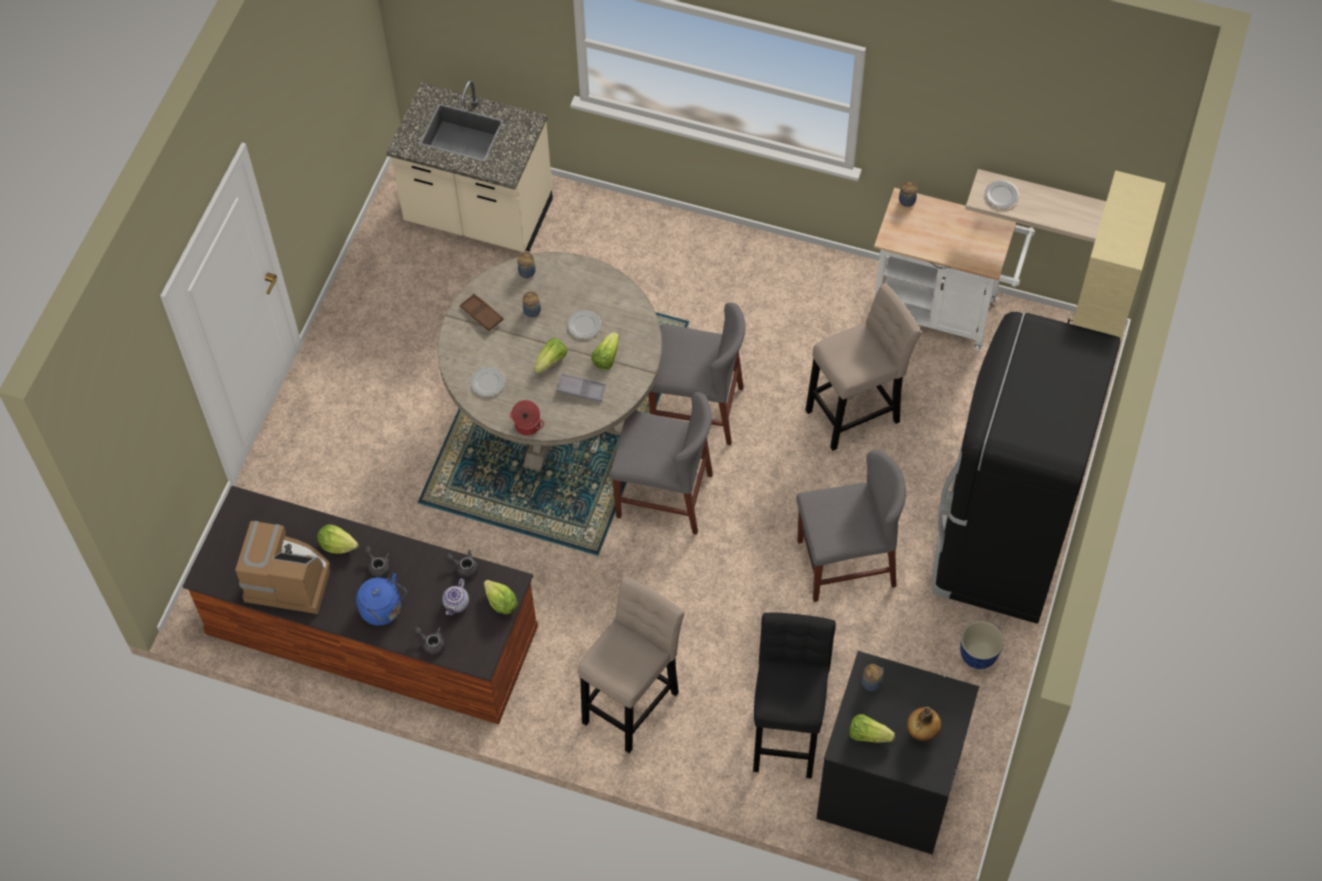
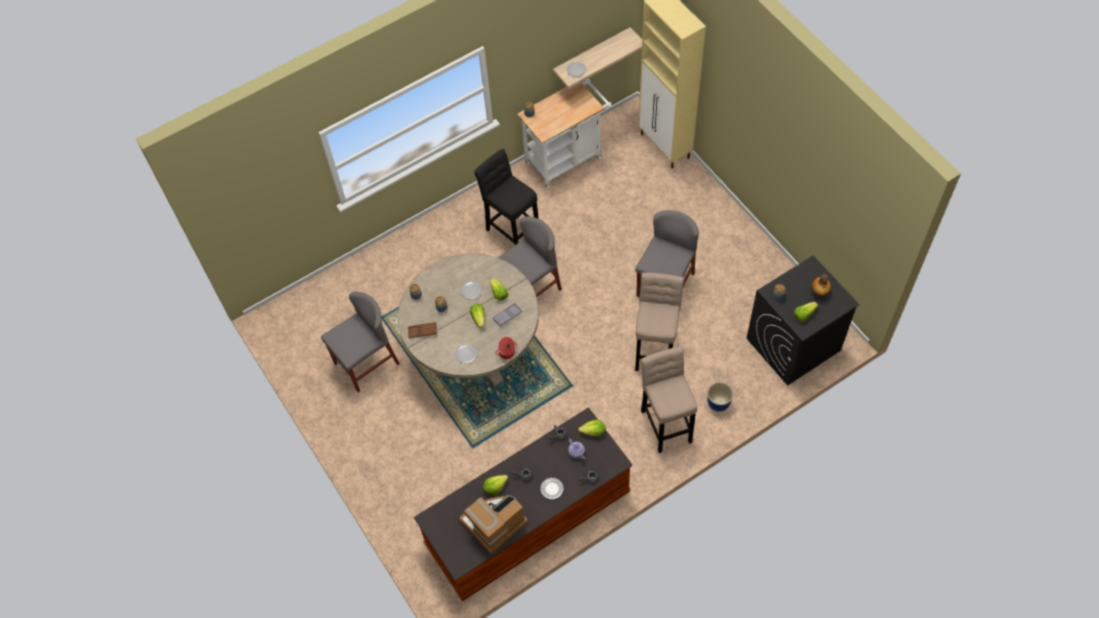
camera: 50 degrees left, 0 degrees up
blue kettle [356,573,407,626] -> plate [540,478,564,499]
beige counter [387,80,553,252] -> none
grey chair [610,392,713,535] -> grey chair moved to [321,291,400,392]
black stool [753,612,836,779] -> black stool moved to [474,149,539,245]
beige stool [805,283,921,451] -> beige stool moved to [635,272,684,371]
black fridge [932,312,1121,624] -> none
planter [960,621,1004,669] -> planter moved to [707,382,733,411]

